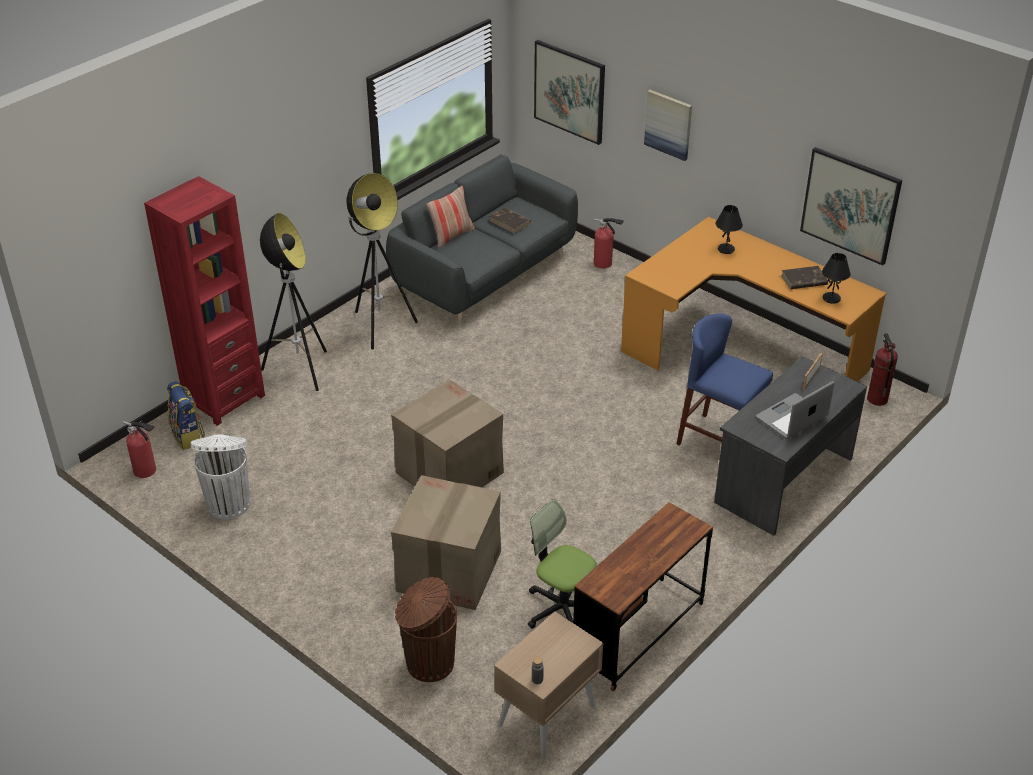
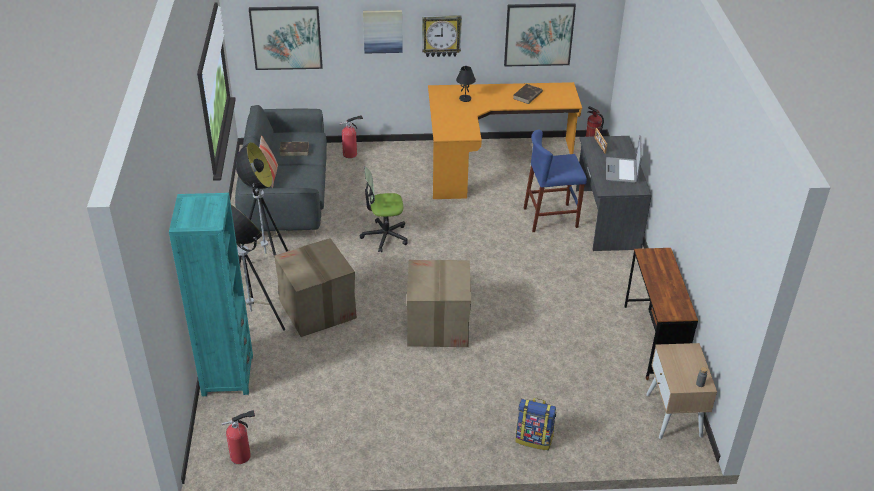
camera: 45 degrees left, 0 degrees up
red bookcase [144,176,265,426] -> turquoise bookcase [169,193,253,396]
backpack [167,381,205,450] -> backpack moved to [516,398,556,450]
white trash can [191,434,250,520] -> none
cardboard box [391,475,501,610] -> cardboard box moved to [274,238,357,337]
brown trash can [395,577,457,682] -> none
office chair [528,499,597,629] -> office chair moved to [360,167,408,252]
black table lamp [822,253,851,304] -> none
none -> wall clock [422,15,462,57]

